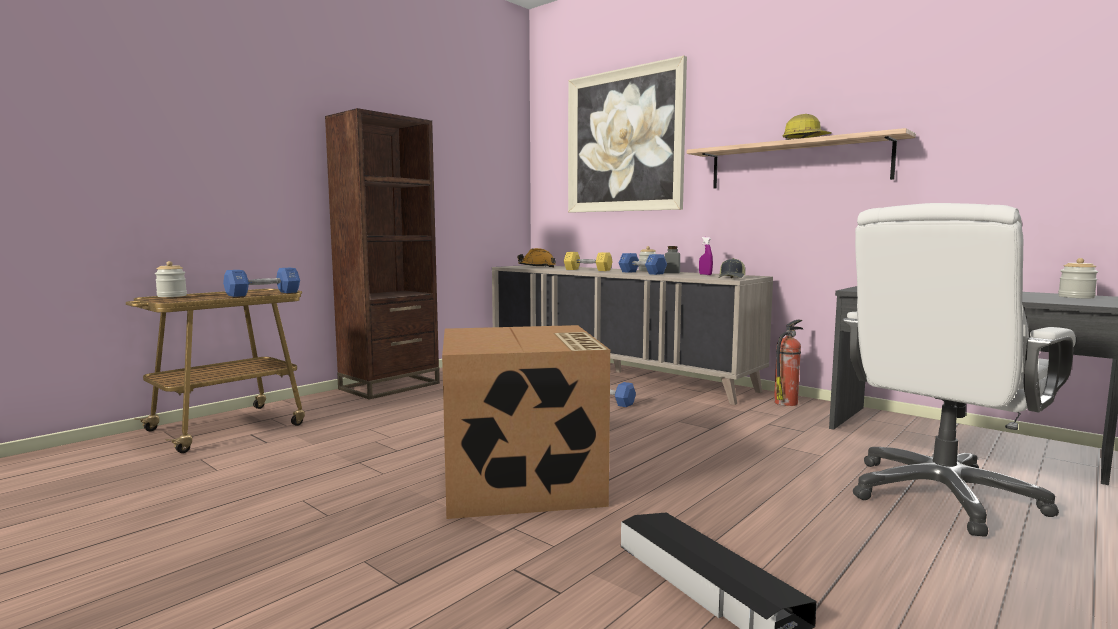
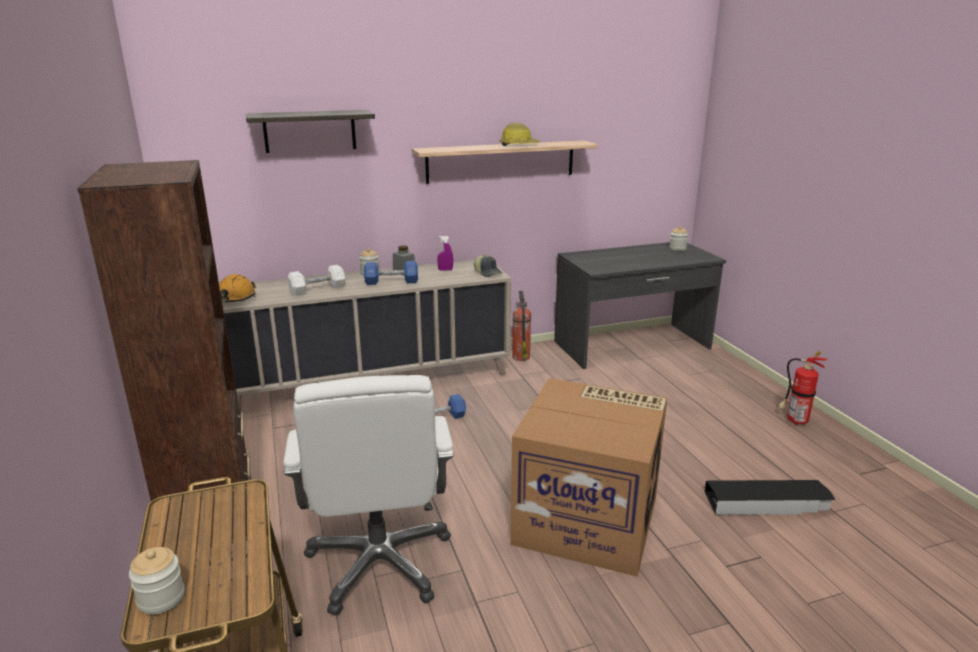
camera: 60 degrees left, 15 degrees up
blue dumbbell [223,268,300,297] -> none
yellow dumbbell [564,252,613,271] -> white dumbbell [288,265,346,296]
picture [568,56,687,213] -> shelf [246,110,375,153]
white office chair [843,203,1076,537] -> white office chair moved to [283,375,454,616]
none -> fire extinguisher [778,351,827,425]

